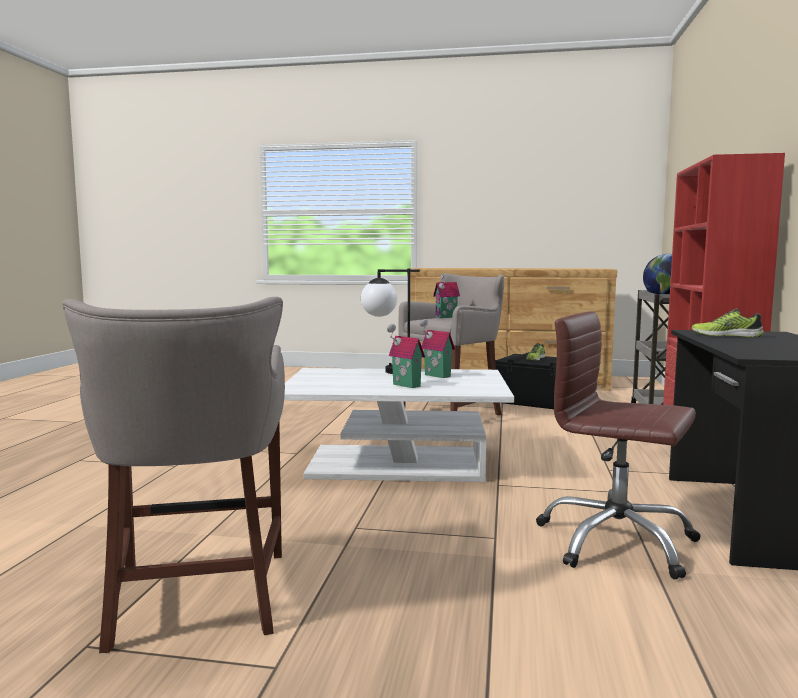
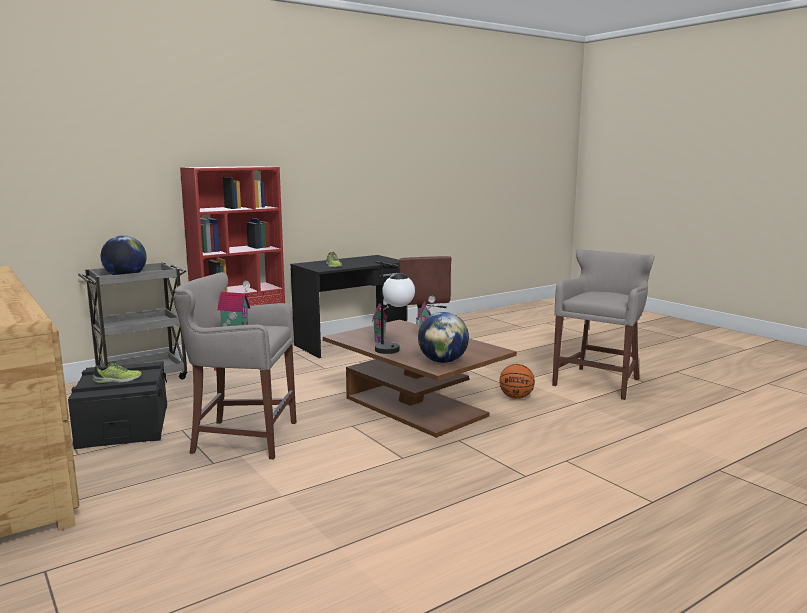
camera: 135 degrees left, 5 degrees up
white coffee table [284,368,514,482] -> brown coffee table [323,320,517,438]
none -> globe [418,312,469,363]
none -> basketball [499,364,535,399]

